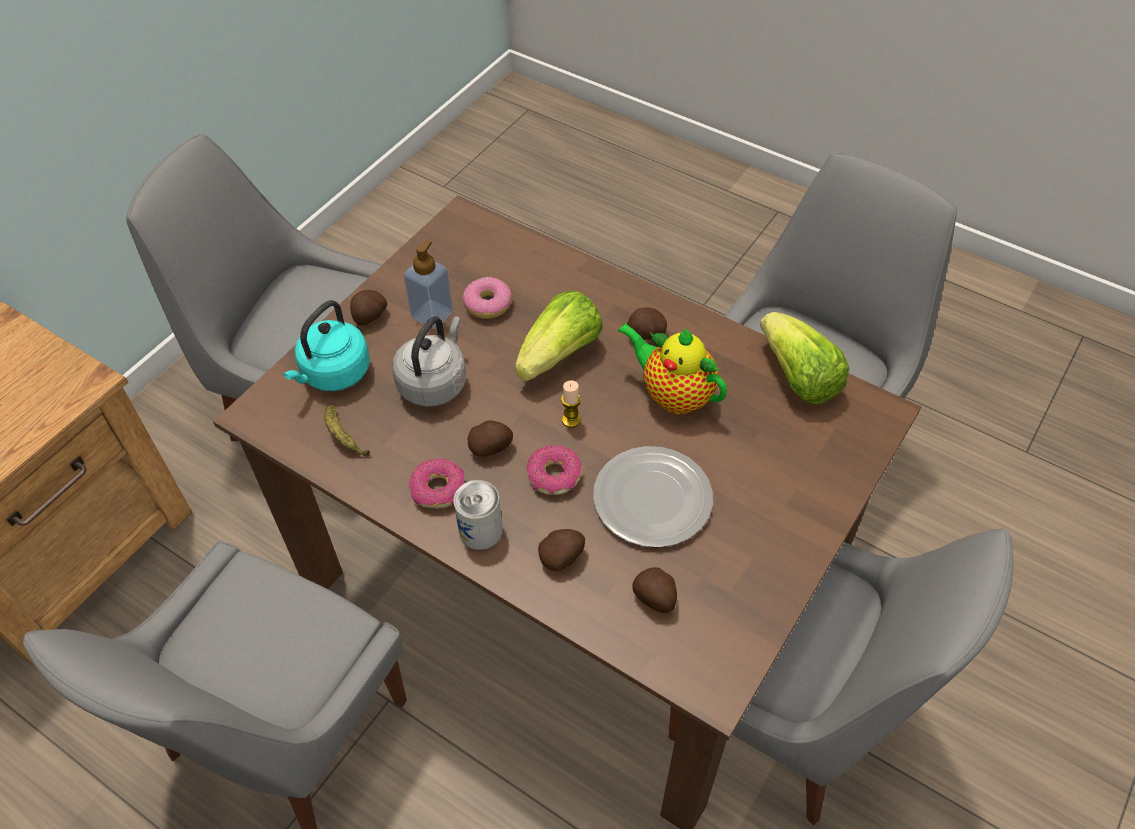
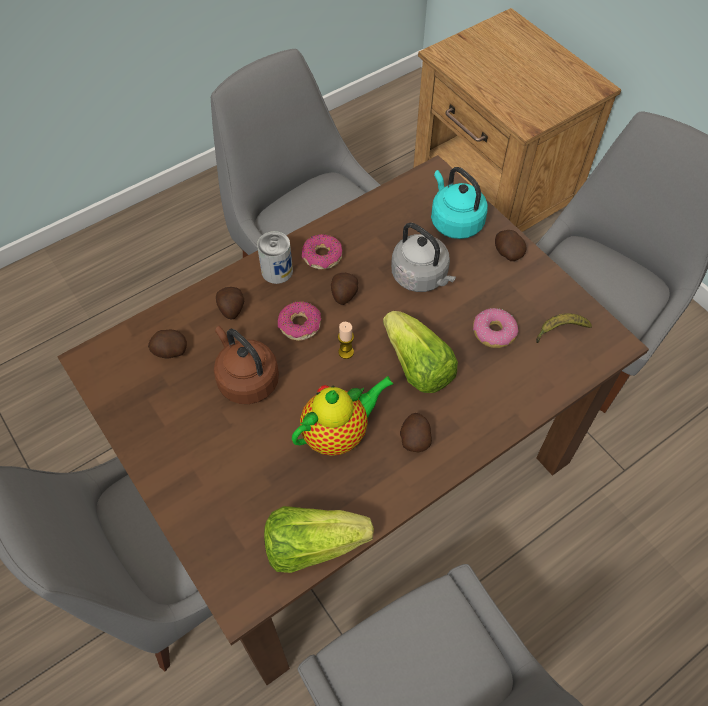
camera: 110 degrees right, 5 degrees up
banana [324,405,370,456] -> banana moved to [536,313,592,343]
soap dispenser [403,239,453,329] -> none
plate [593,446,713,548] -> brown kettle [214,326,279,404]

